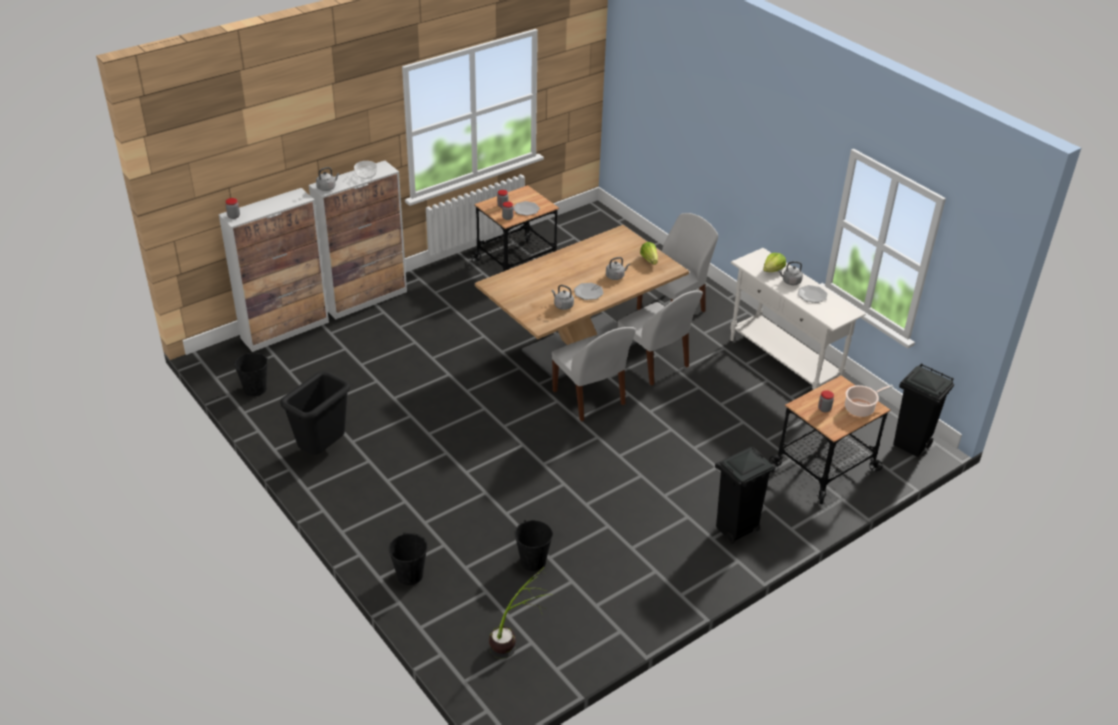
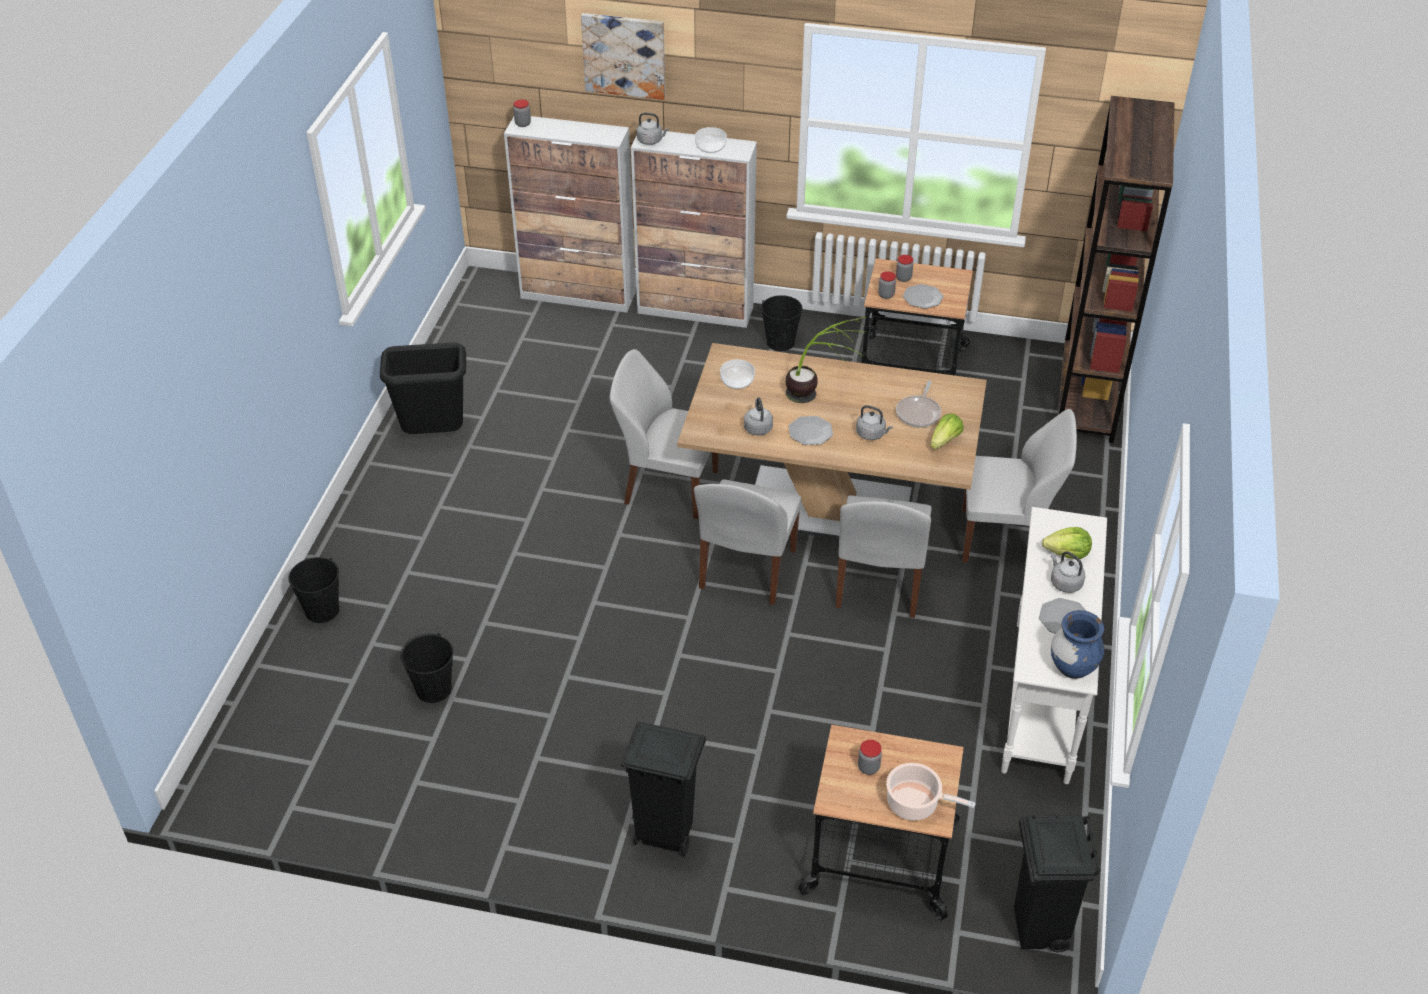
camera: 50 degrees right, 5 degrees up
black bucket [234,353,268,396] -> black bucket moved to [761,295,802,351]
potted plant [489,567,547,659] -> potted plant moved to [786,316,868,403]
none -> picture [581,13,665,100]
none -> white chair [610,349,719,519]
none -> bowl [720,359,755,389]
none -> frying pan [896,380,941,427]
none -> blue vase [1051,610,1104,679]
none -> brown bookcase [1058,96,1175,443]

